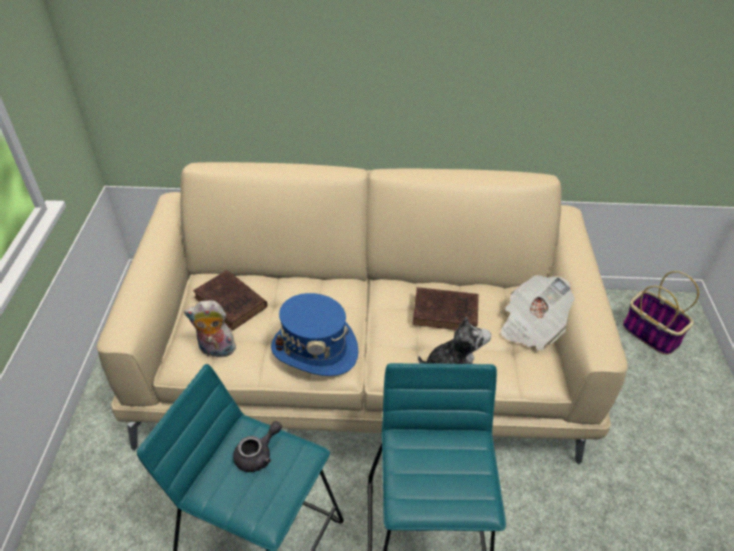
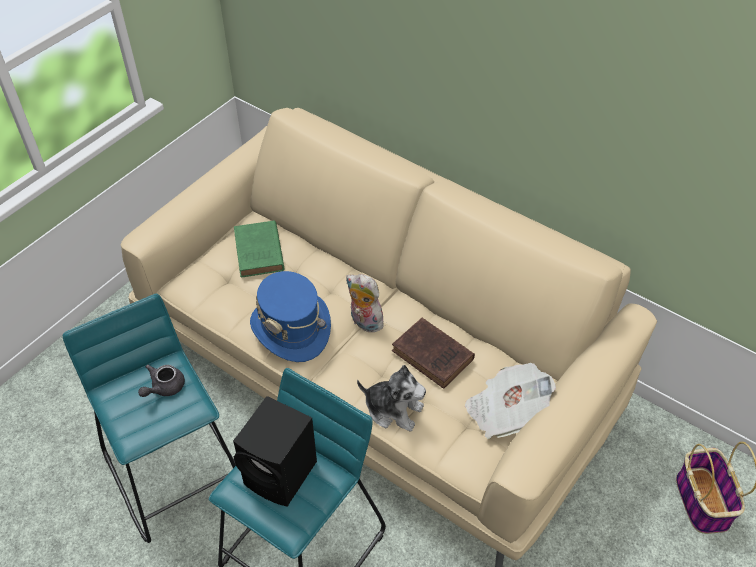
camera: 35 degrees right, 5 degrees up
plush toy [184,300,236,358] -> plush toy moved to [346,274,384,332]
brown book [193,270,267,330] -> green book [234,220,285,277]
grey teapot [233,421,282,472] -> grey teapot turned 135 degrees clockwise [138,365,185,397]
none -> black speaker [233,396,317,507]

